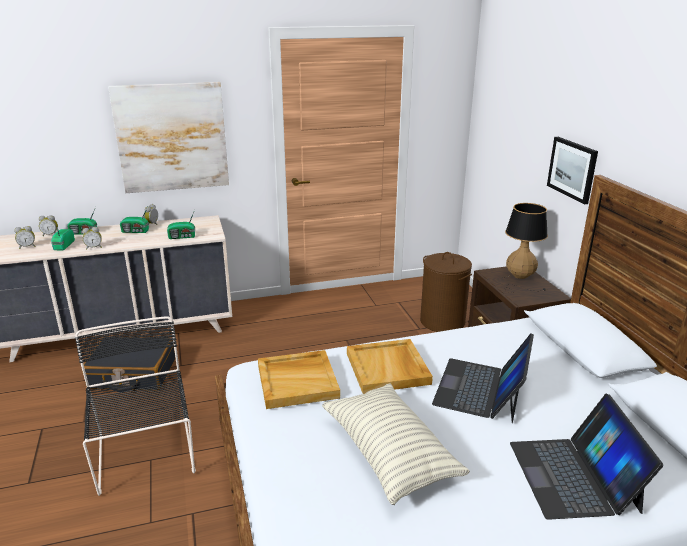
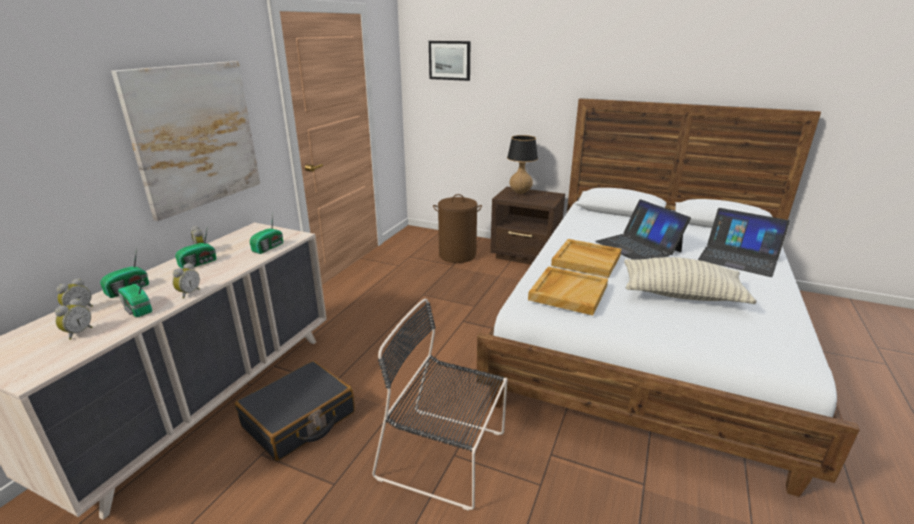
camera: 50 degrees left, 0 degrees up
picture [547,137,598,204] -> picture moved to [429,41,470,81]

